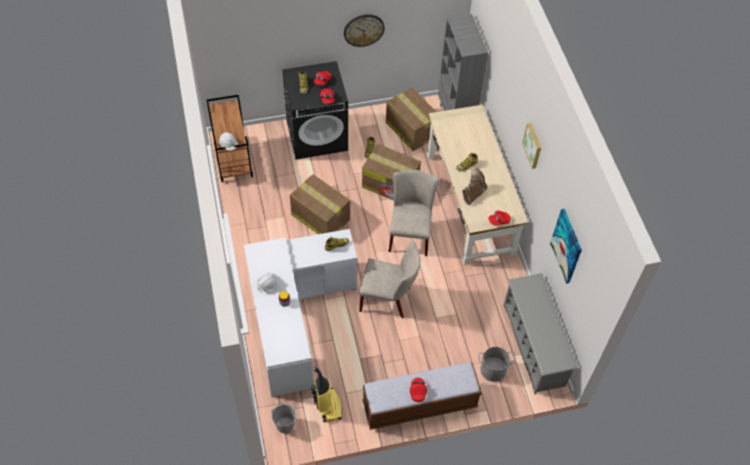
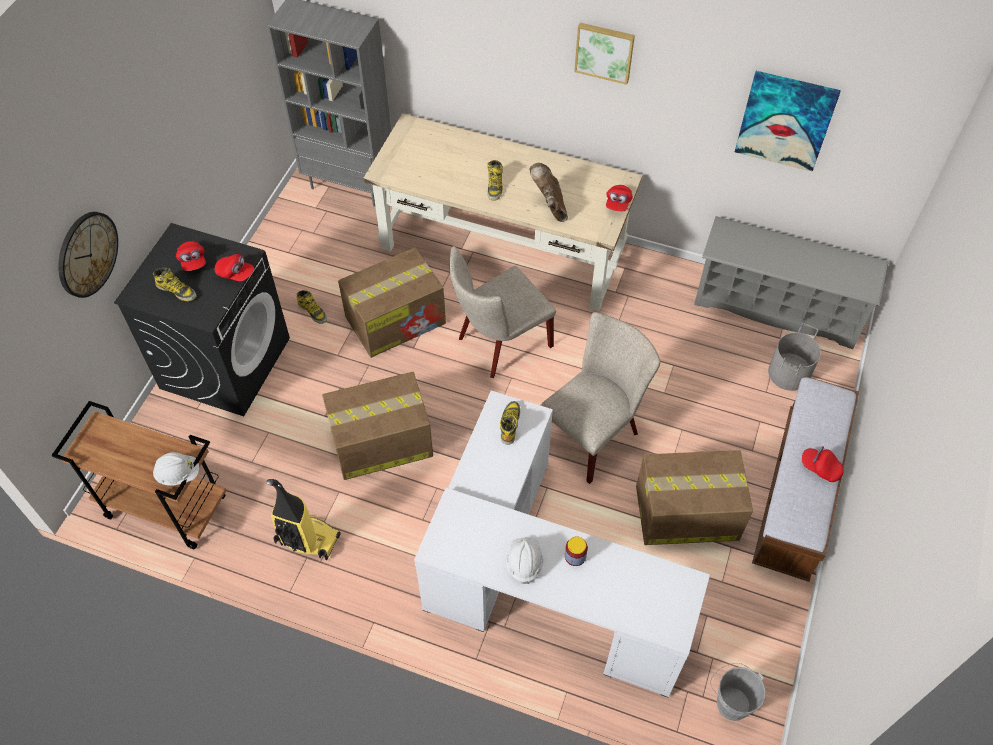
camera: 55 degrees left, 0 degrees up
vacuum cleaner [312,367,342,422] -> vacuum cleaner moved to [266,479,341,560]
wall clock [344,14,385,47] -> wall clock moved to [58,212,118,298]
cardboard box [386,88,436,151] -> cardboard box moved to [636,450,753,545]
beige chair [389,170,439,256] -> beige chair turned 75 degrees counterclockwise [450,246,556,378]

